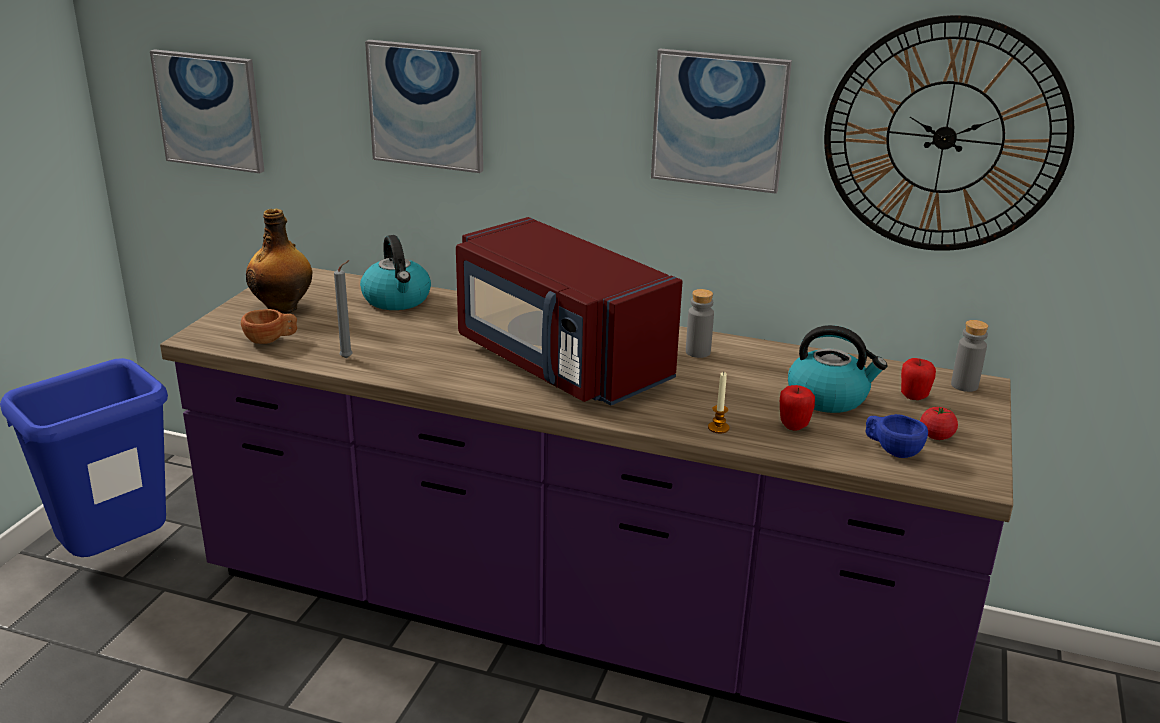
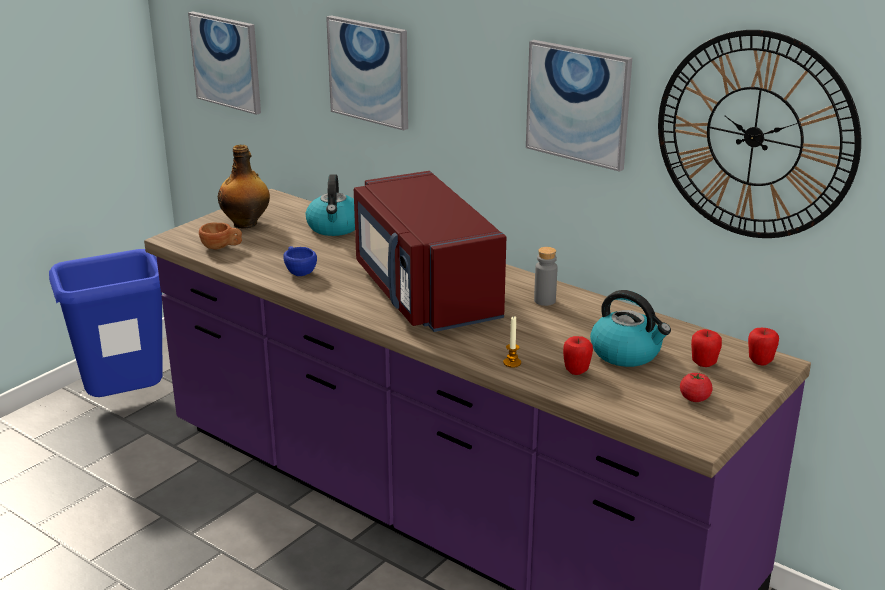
camera: 20 degrees right, 0 degrees up
grey candle [334,260,352,358] -> none
blue cup [866,414,928,458] -> blue cup moved to [283,246,317,276]
grey bottle [951,320,988,392] -> apple [748,328,779,365]

